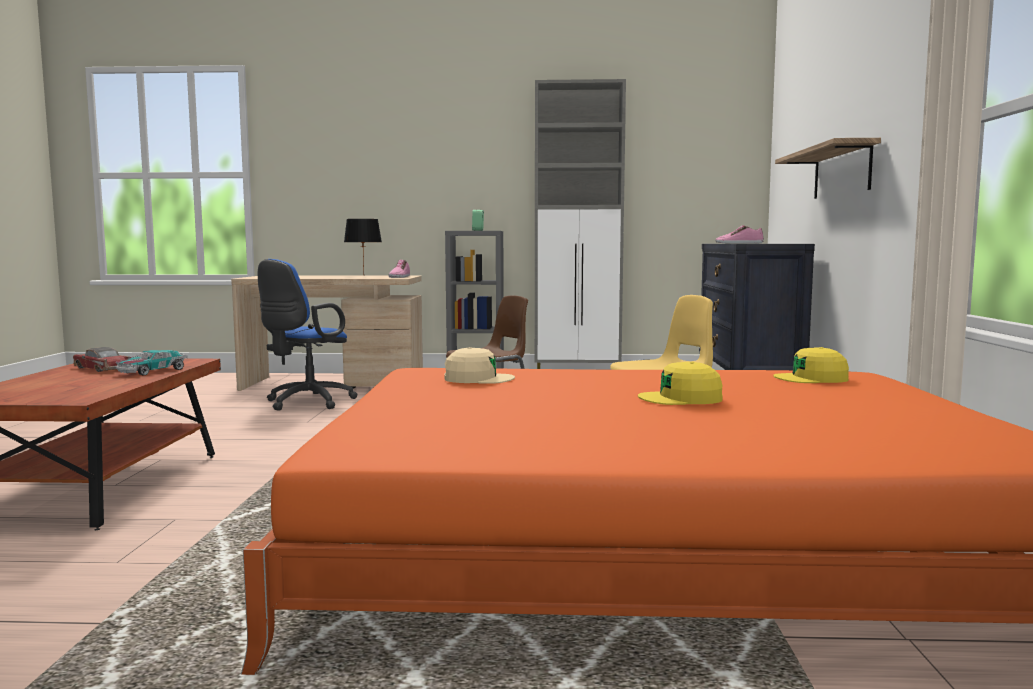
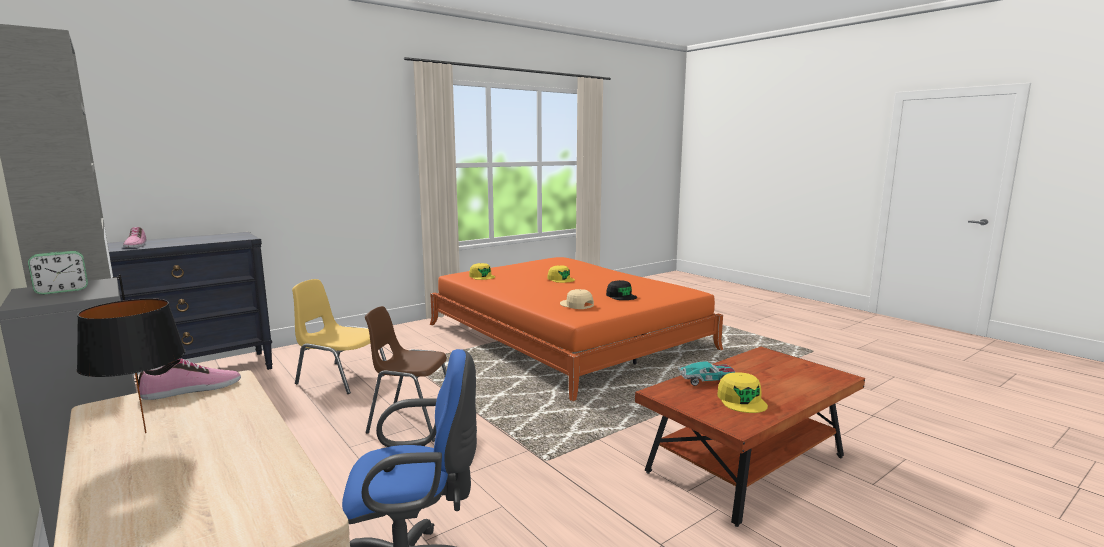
camera: 130 degrees left, 5 degrees up
toy car [73,347,129,372] -> yellow cap [717,372,768,413]
shelf [775,138,881,199] -> none
none -> black cap [606,280,637,300]

